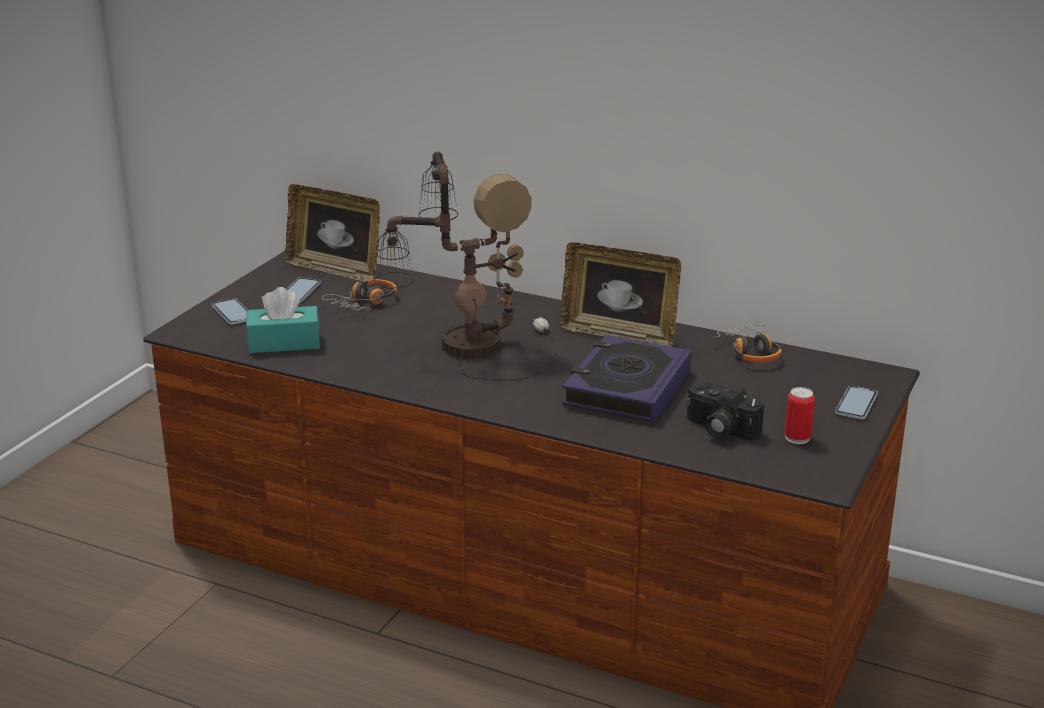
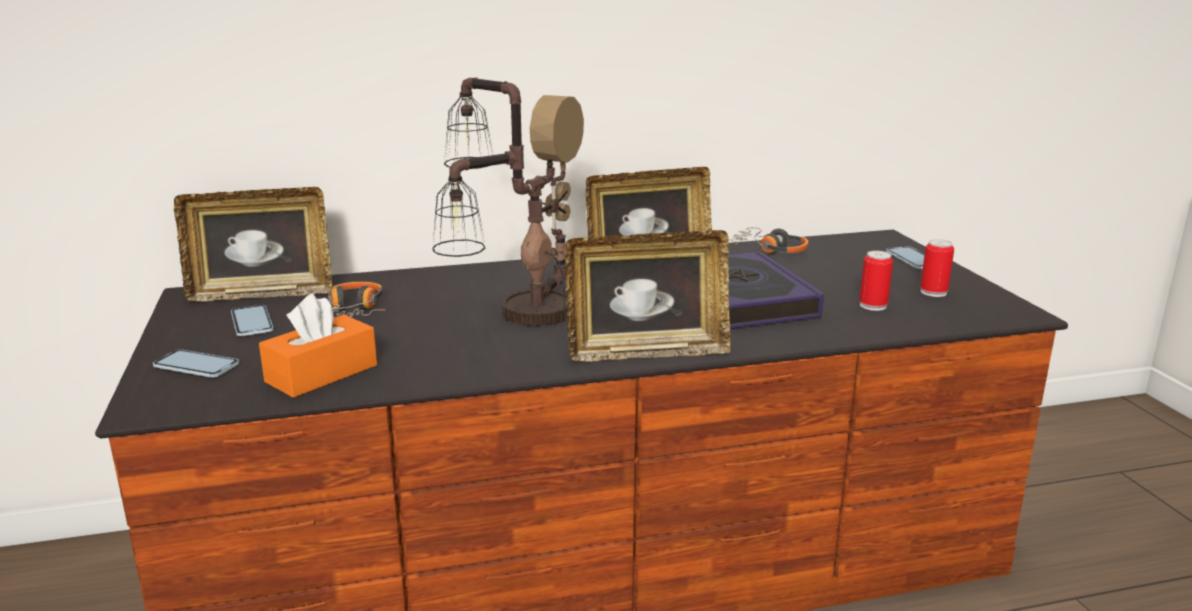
camera: 40 degrees left, 5 degrees down
turquoise tissue box [246,287,320,353] -> orange tissue box [259,294,377,398]
camera [686,382,764,441] -> can [859,251,893,311]
none -> picture frame [565,230,731,362]

